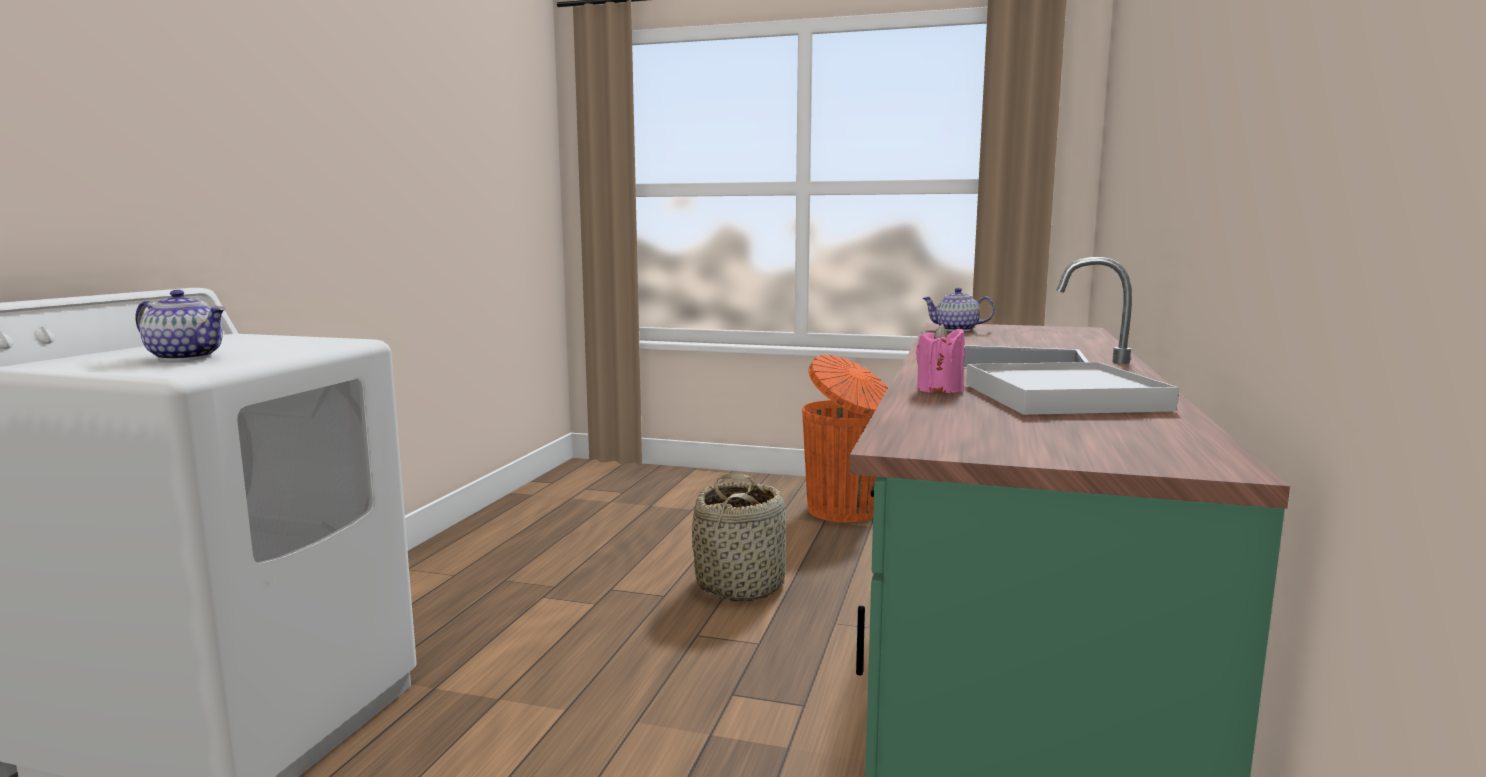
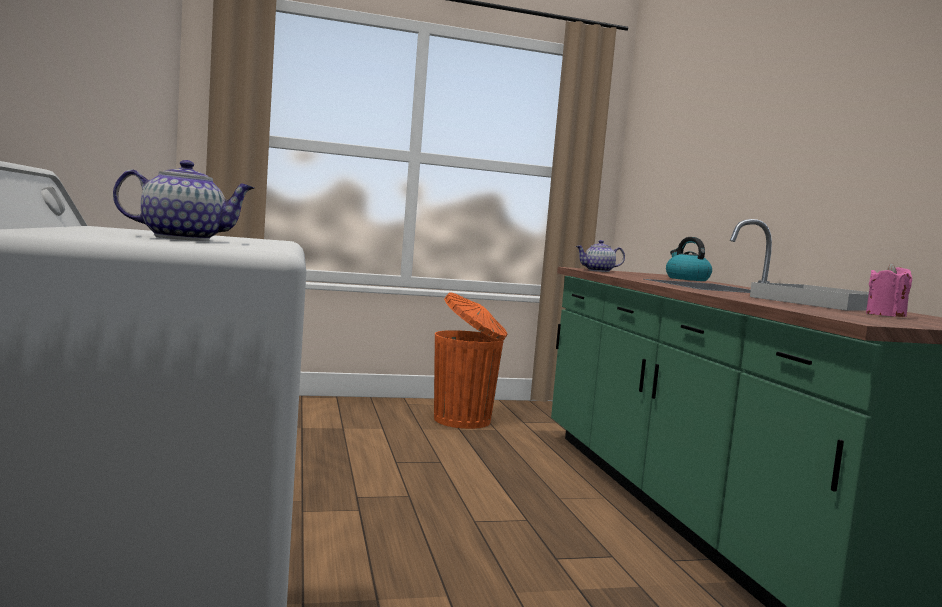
camera: 30 degrees left, 5 degrees down
basket [692,473,786,601] -> none
pink candle [916,324,965,393] -> pink candle moved to [866,263,912,317]
none -> kettle [666,237,712,281]

